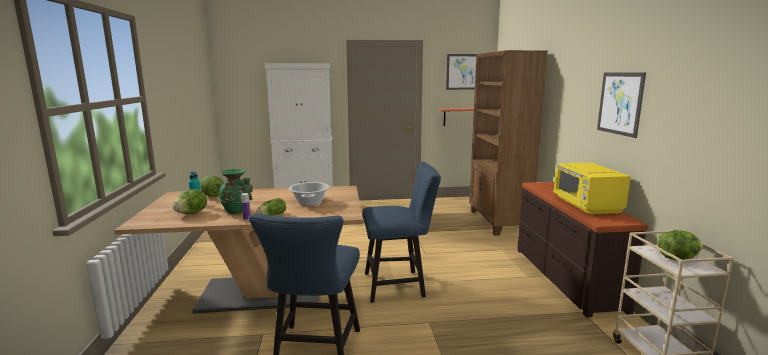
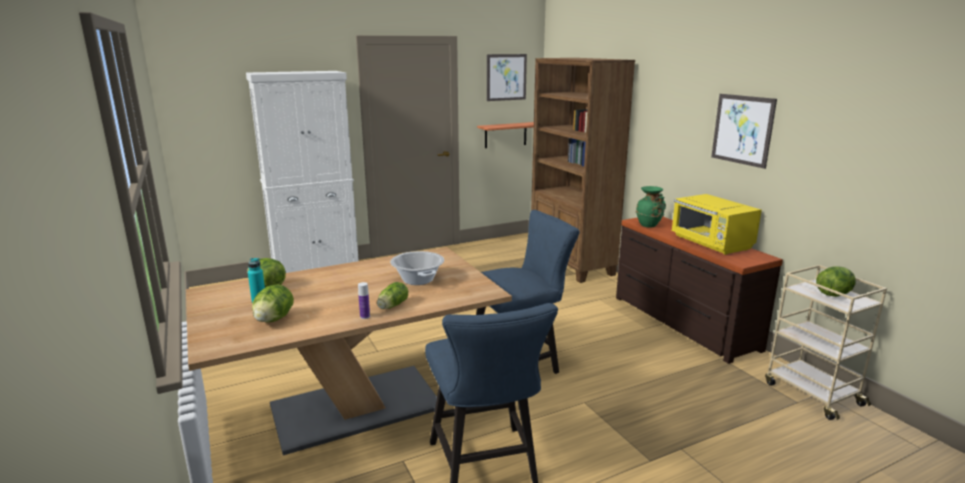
camera: 20 degrees left, 5 degrees up
green vase [219,169,253,214] -> green vase moved to [636,186,666,228]

